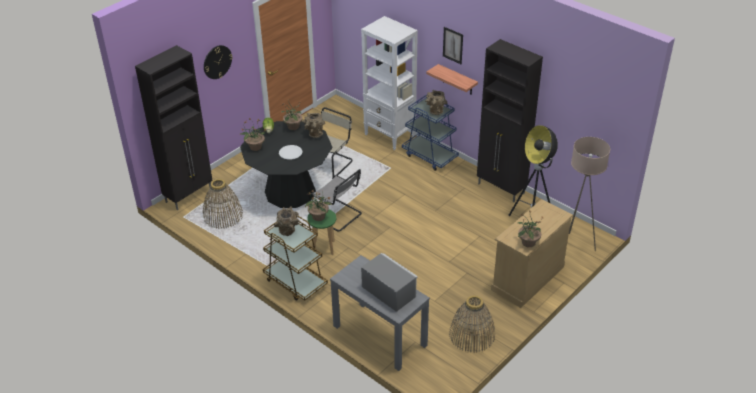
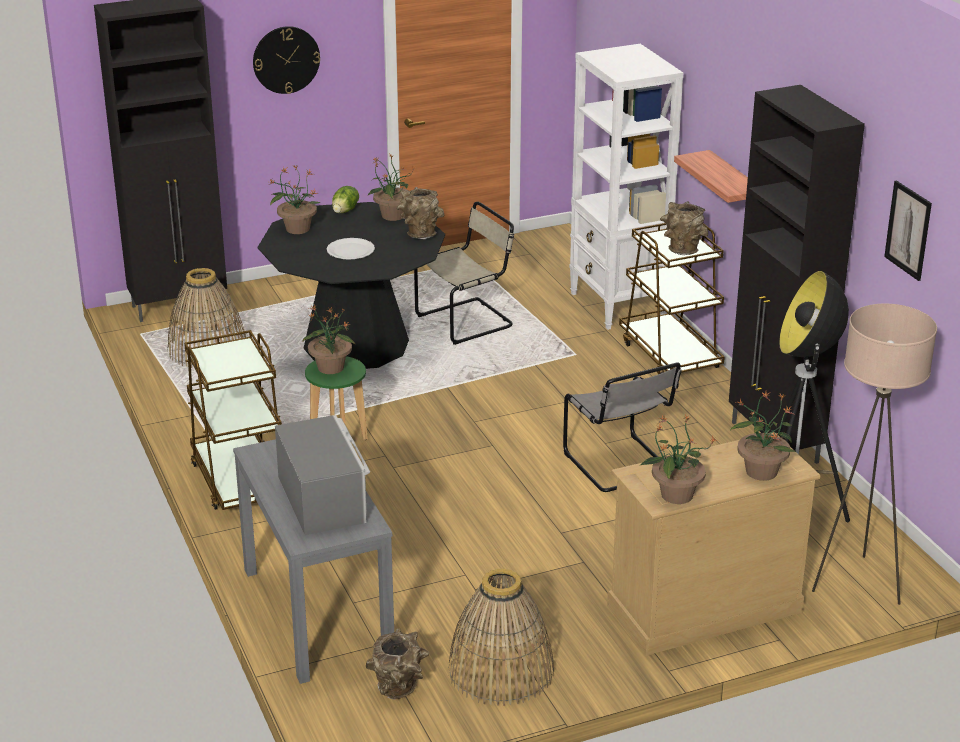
camera: 25 degrees right, 10 degrees down
brown vase [274,206,300,236] -> brown vase moved to [366,628,429,700]
grey chair [309,169,362,231] -> grey chair moved to [563,363,682,492]
blue cart [402,95,459,171] -> brown cart [619,223,725,374]
picture [443,27,463,64] -> picture moved to [884,180,932,281]
none -> potted plant [730,392,796,481]

